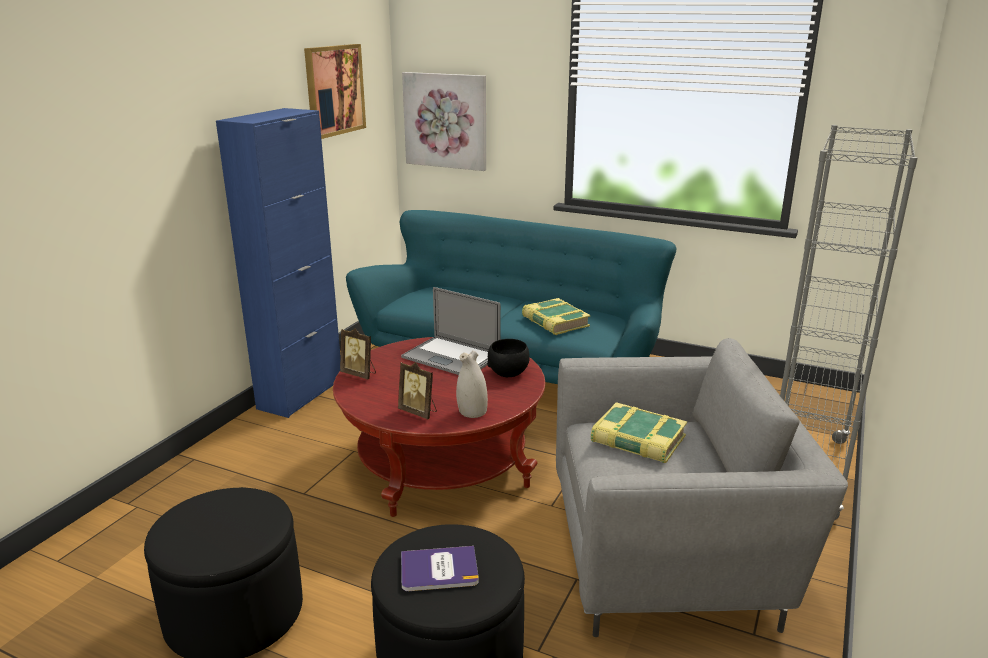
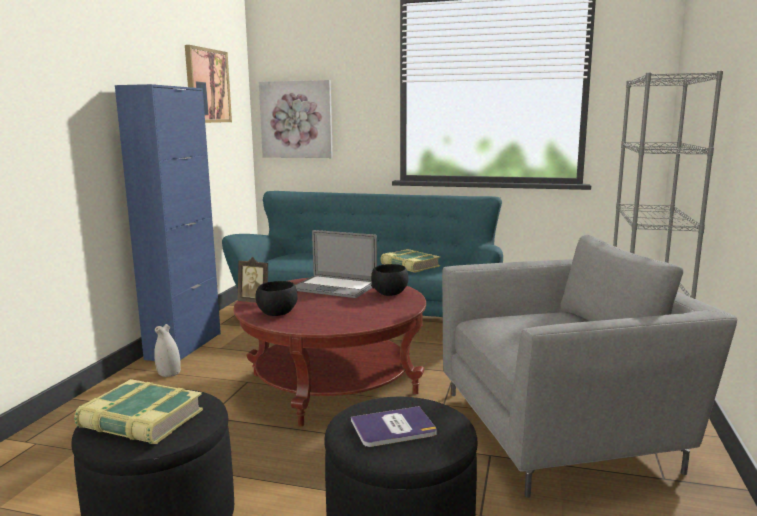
camera: 10 degrees left, 10 degrees down
picture frame [398,362,437,419] -> none
white vase [456,350,488,418] -> white vase moved to [154,324,181,377]
book [591,402,687,463] -> book moved to [74,379,203,444]
none -> black bowl [255,281,298,316]

